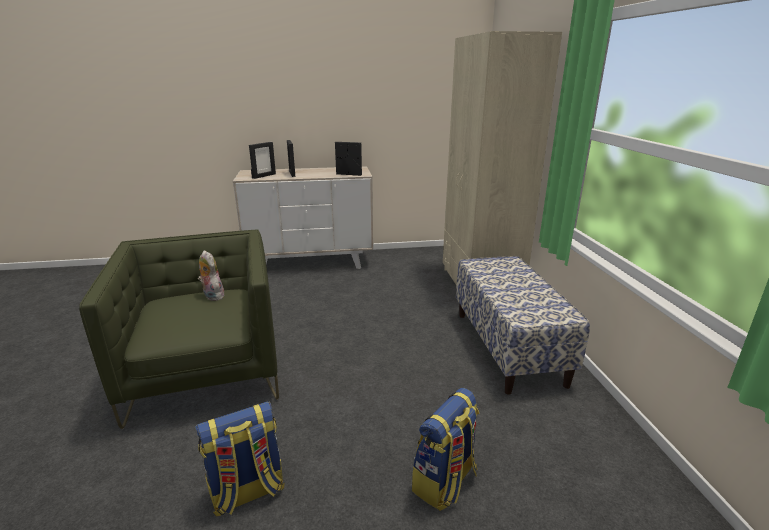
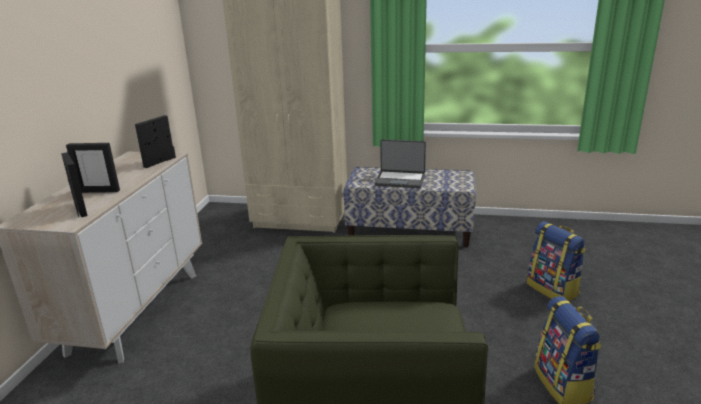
camera: 70 degrees left, 0 degrees up
plush toy [198,250,224,301] -> none
none -> laptop [374,139,426,188]

